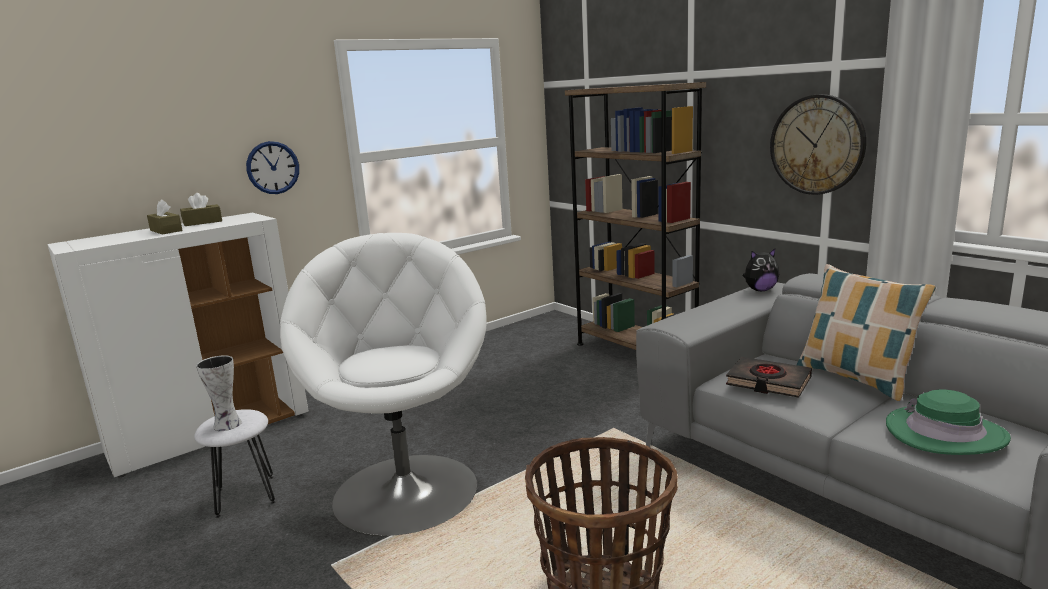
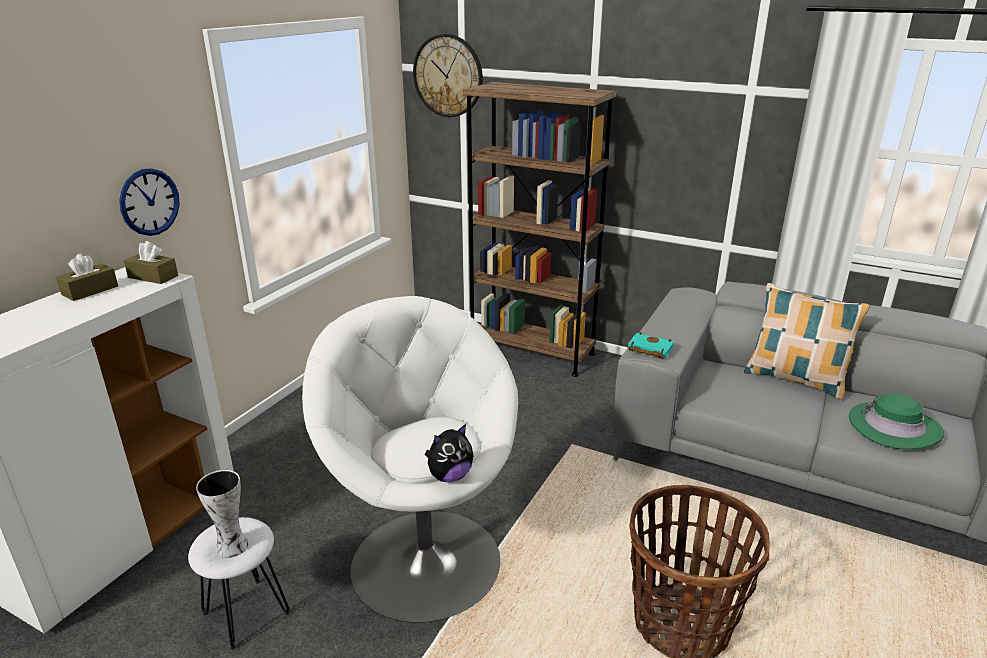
camera: 25 degrees left, 10 degrees up
brown tissue box [147,199,183,234] -> brown tissue box moved to [124,241,178,284]
black book [726,357,812,398] -> none
plush toy [743,249,779,291] -> plush toy moved to [425,424,474,482]
wall clock [770,94,866,195] -> wall clock moved to [413,34,483,117]
none -> turquoise book [628,332,674,359]

